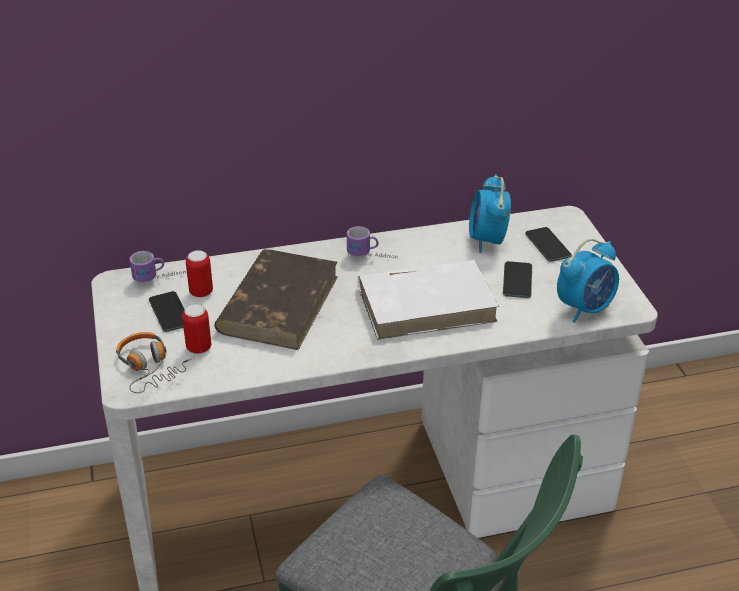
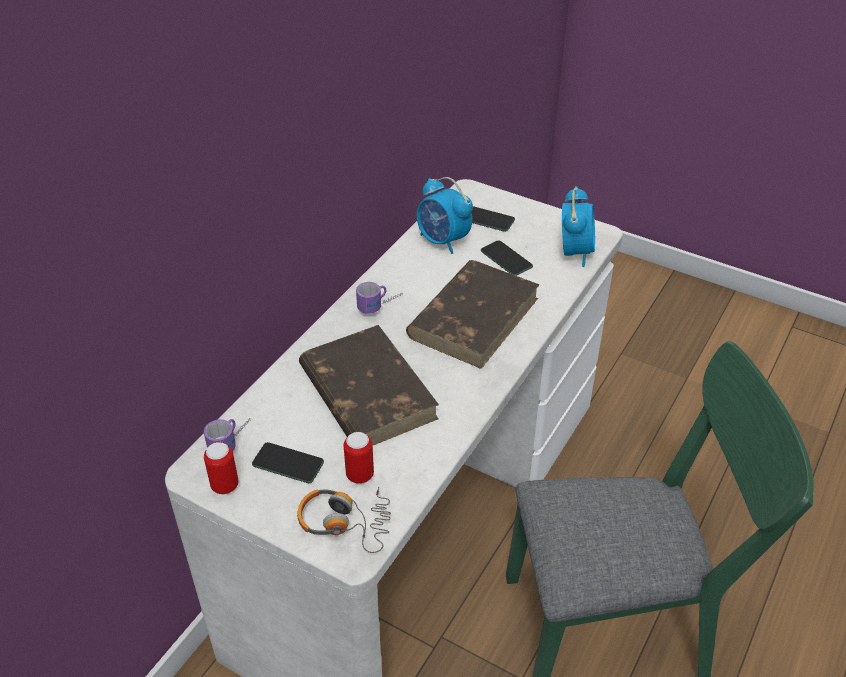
camera: 45 degrees left, 5 degrees up
can [186,250,213,297] -> can moved to [204,442,238,494]
white book [358,260,499,340] -> brown book [406,260,540,369]

